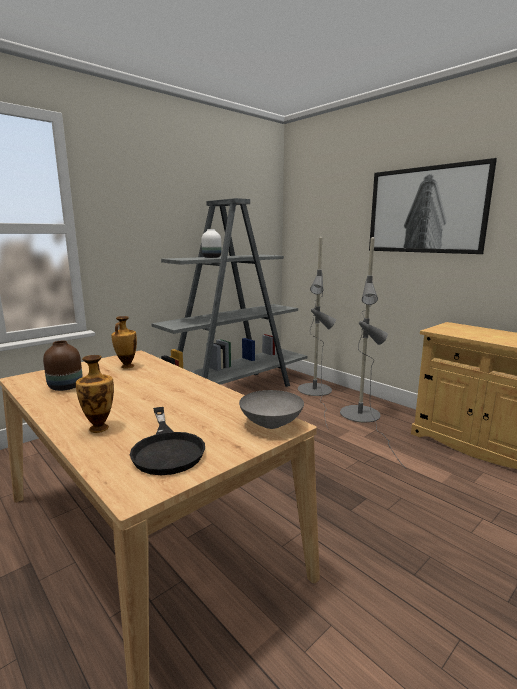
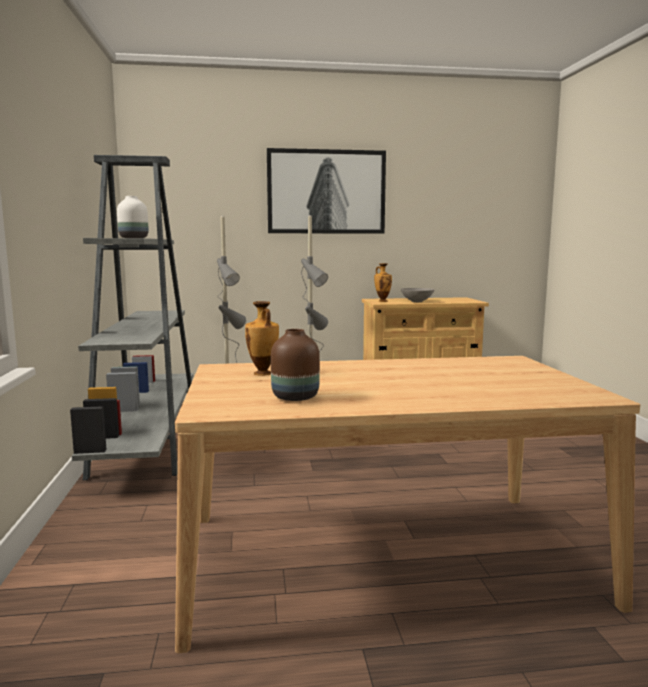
camera: 55 degrees left, 5 degrees down
vase [76,355,114,433] -> vase moved to [374,263,392,302]
black frying pan [130,407,205,475] -> none
grey bowl [239,390,304,429] -> grey bowl moved to [401,288,435,302]

